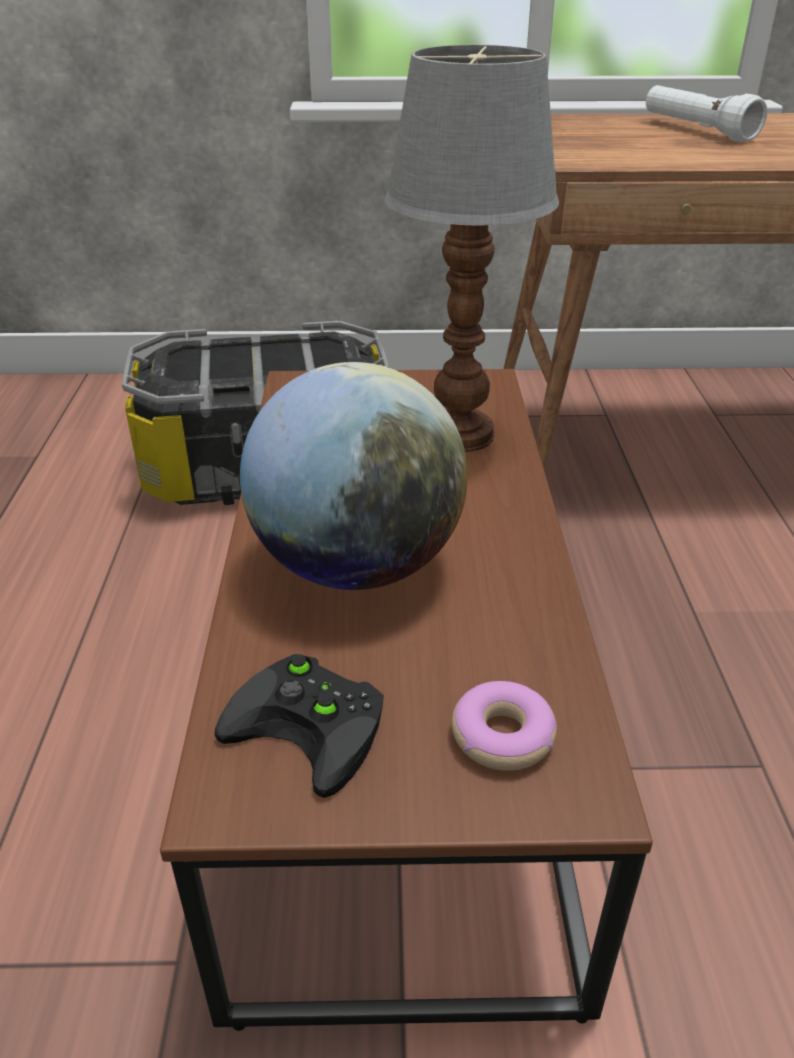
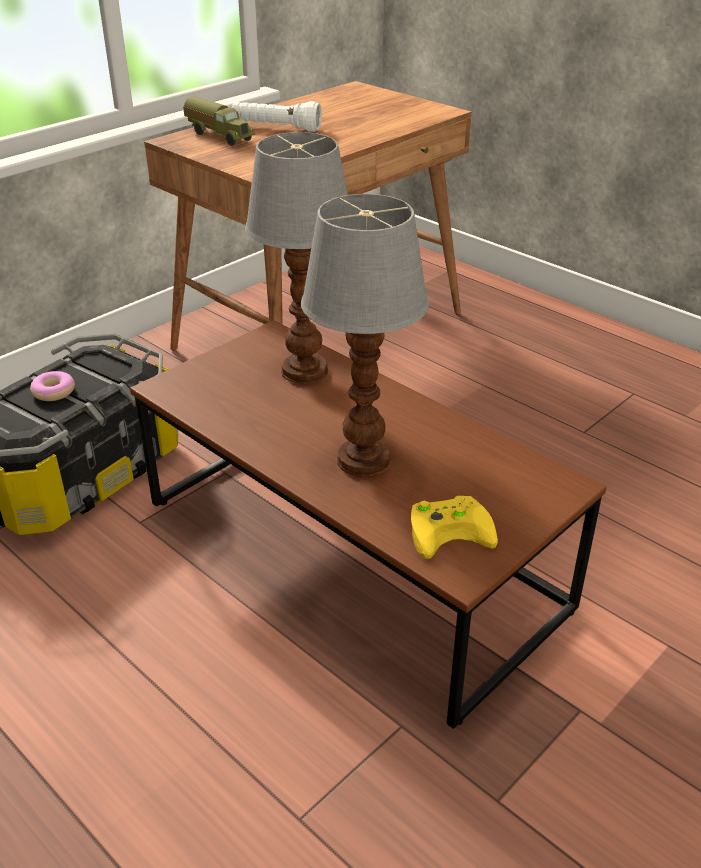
camera: 45 degrees left, 0 degrees up
black game controller [215,654,384,798] -> yellow game controller [411,496,498,559]
globe [240,362,468,590] -> table lamp [301,194,429,477]
donut [452,681,557,771] -> donut moved to [30,371,75,401]
none -> toy truck [183,96,255,146]

